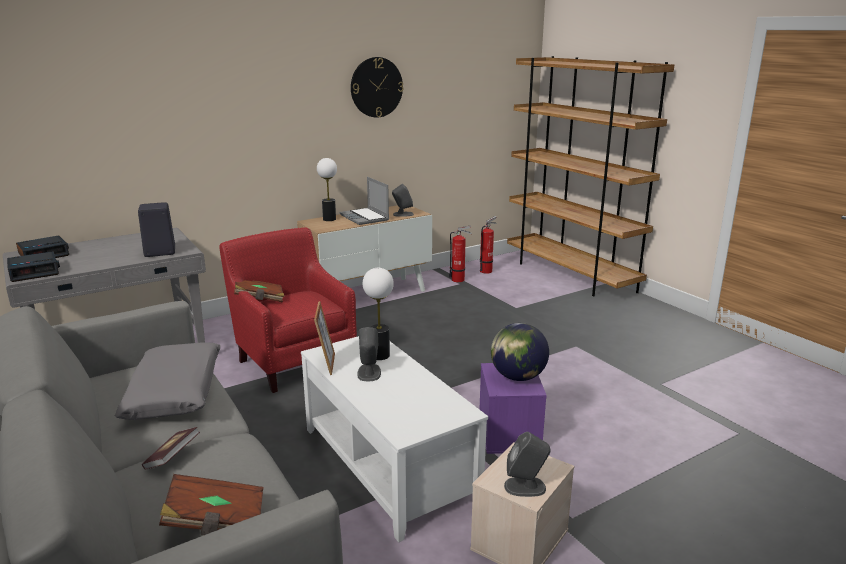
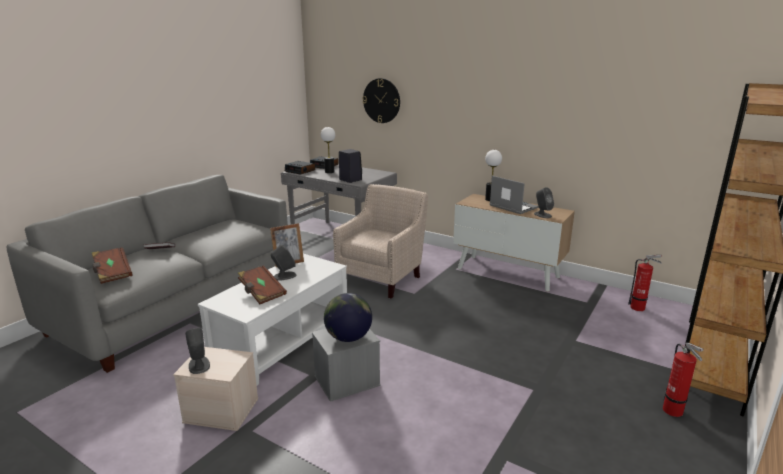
camera: 65 degrees right, 0 degrees up
grey pillow [115,342,221,420] -> none
red armchair [219,227,357,393] -> beige armchair [333,184,428,299]
brown book [234,280,284,302] -> brown book moved to [238,265,287,304]
laptop [339,177,389,225] -> laptop turned 105 degrees clockwise [490,176,538,214]
wall clock [351,57,404,118] -> wall clock moved to [362,78,400,123]
table lamp [363,268,394,360] -> table lamp moved to [321,127,335,173]
fire extinguisher [450,226,472,282] -> fire extinguisher moved to [663,343,703,417]
purple storage box [479,363,547,454] -> grey storage box [312,329,381,402]

